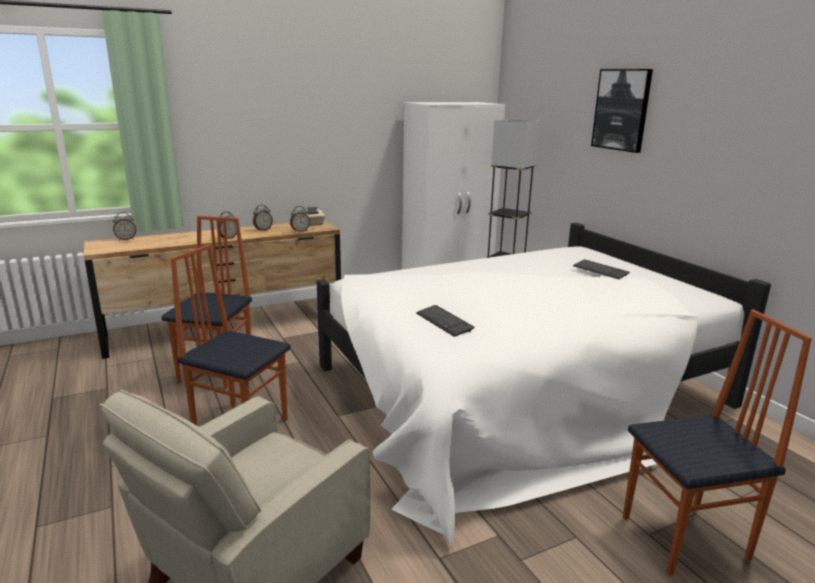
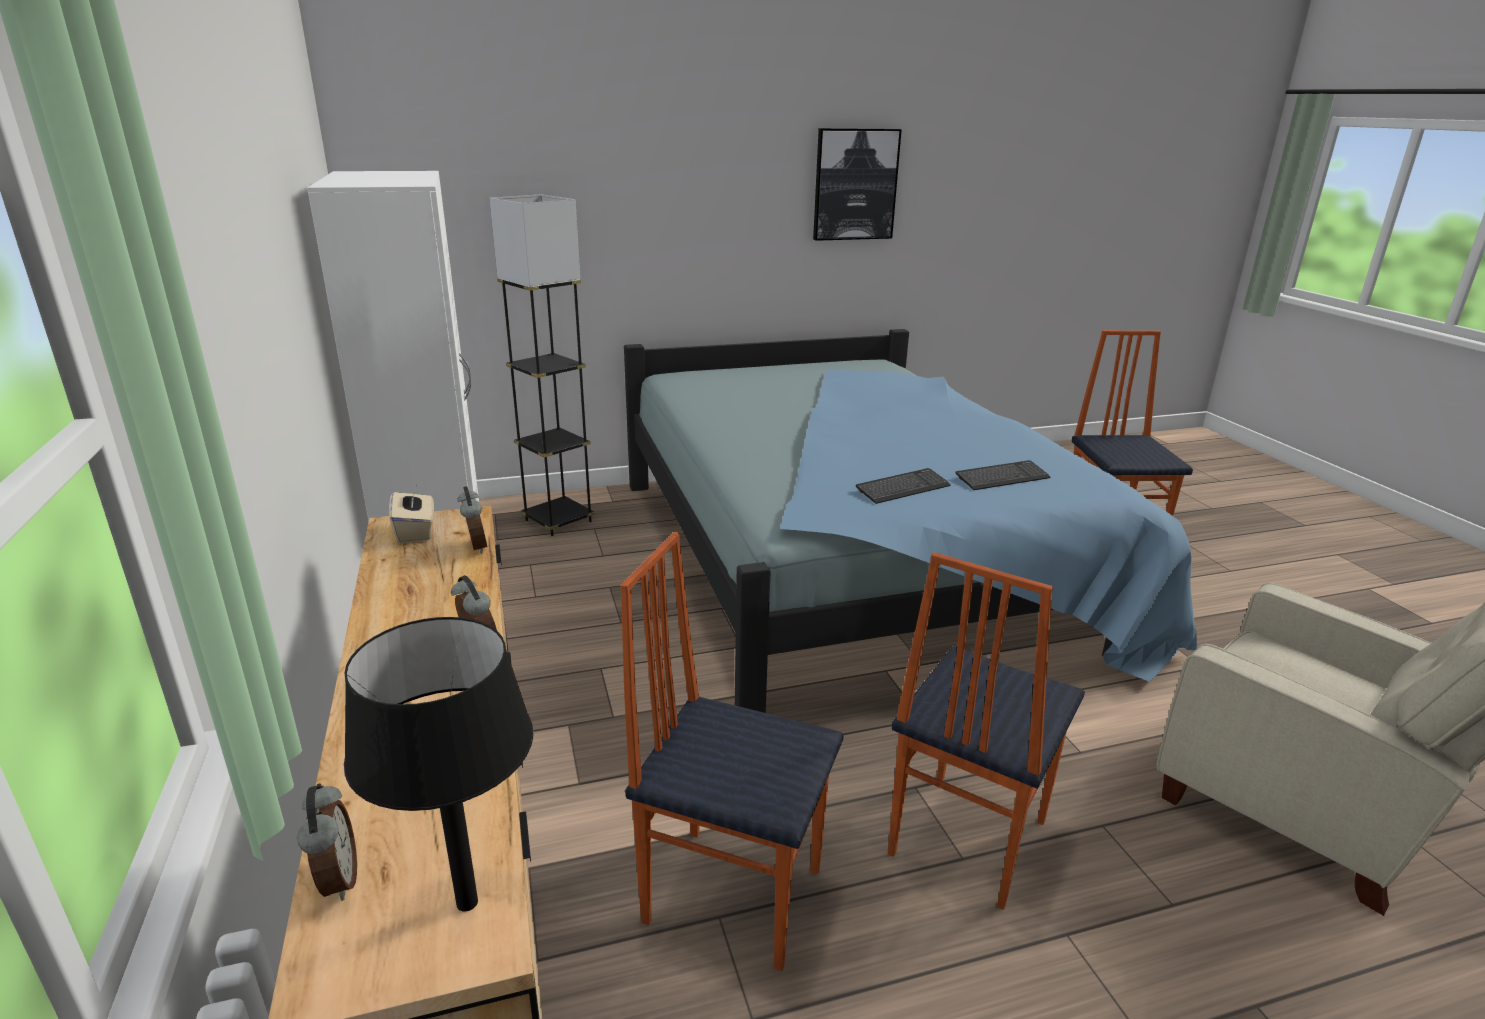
camera: 80 degrees left, 5 degrees up
alarm clock [253,205,273,231] -> none
white bed [317,223,771,547] -> blue bed [624,329,1197,713]
keyboard [573,259,630,279] -> keyboard moved to [856,468,951,504]
picture [591,69,653,153] -> picture moved to [813,128,902,241]
none -> black table lamp [344,617,534,912]

